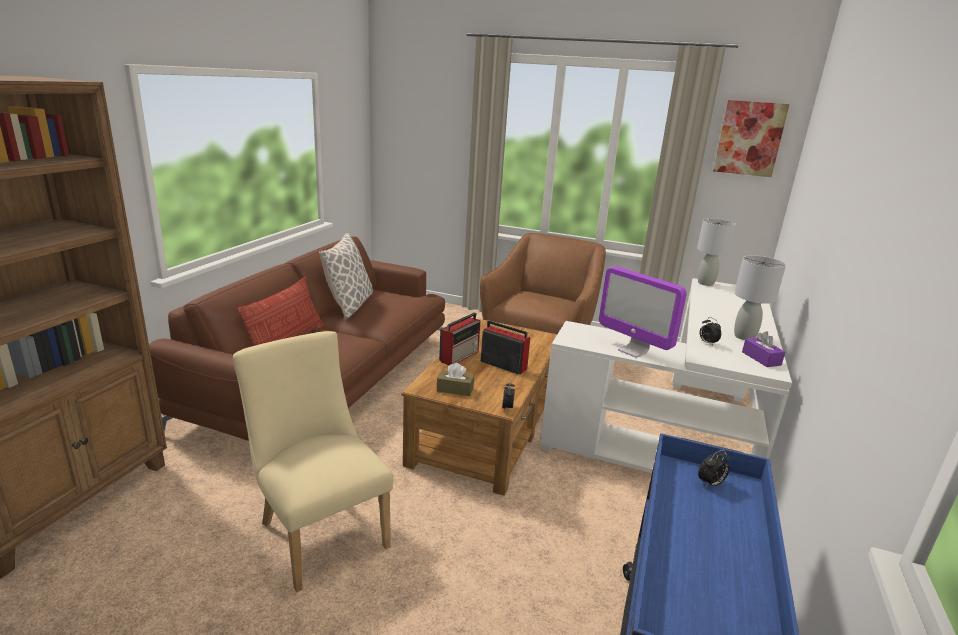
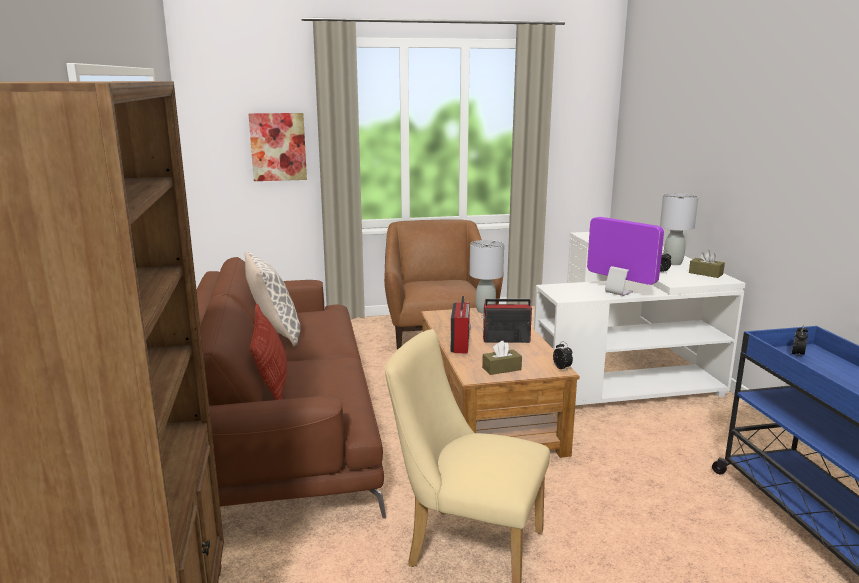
camera: 30 degrees left, 5 degrees down
monitor [599,266,687,358] -> monitor turned 150 degrees counterclockwise [587,217,664,296]
grey table lamp [697,218,736,286] -> grey table lamp moved to [470,240,504,314]
picture [713,100,790,177] -> picture moved to [249,113,307,181]
purple tissue box [742,331,785,367] -> brown tissue box [689,250,725,278]

